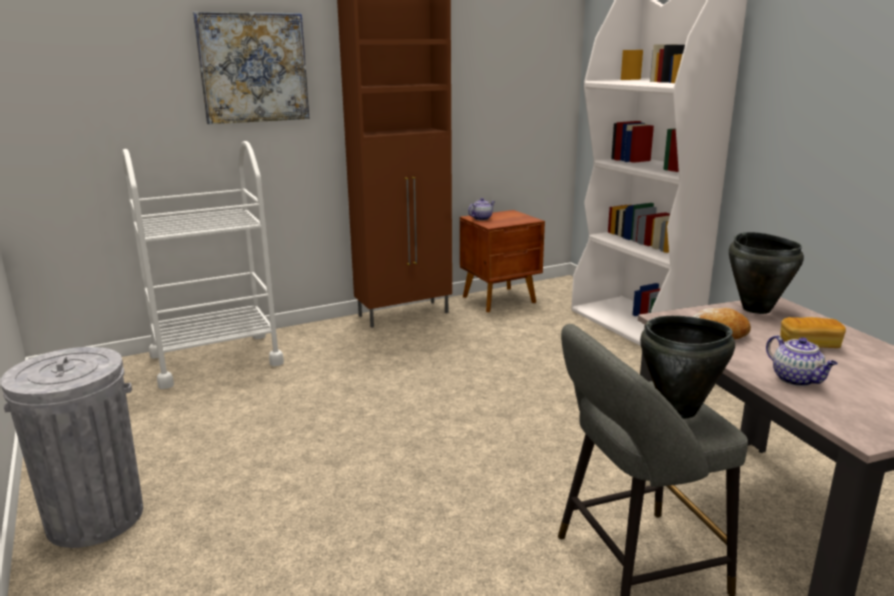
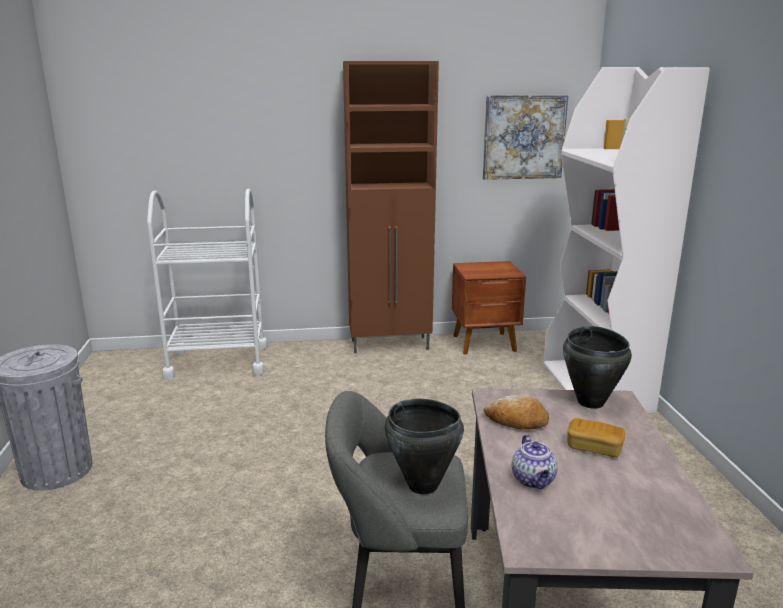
camera: 20 degrees right, 0 degrees up
picture [193,12,309,124] -> picture moved to [483,95,568,180]
teapot [468,198,495,221] -> none

